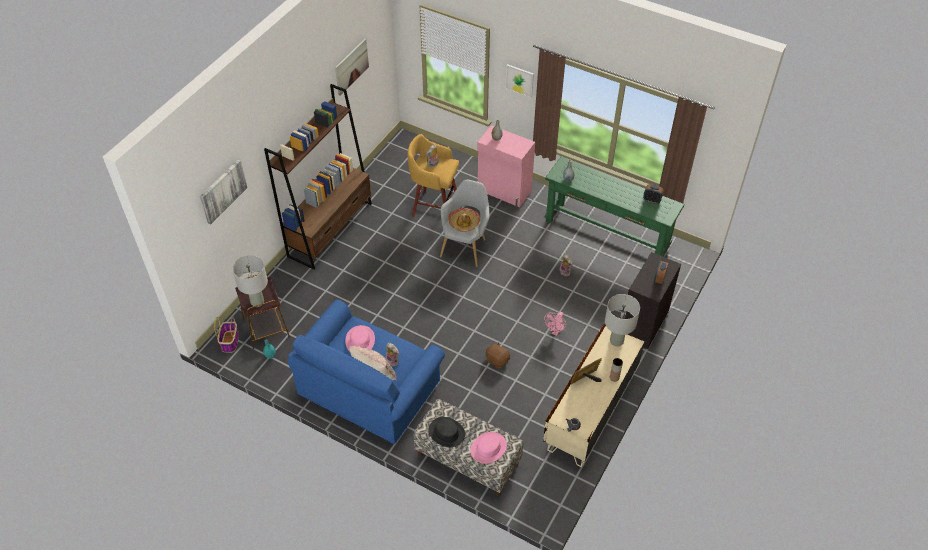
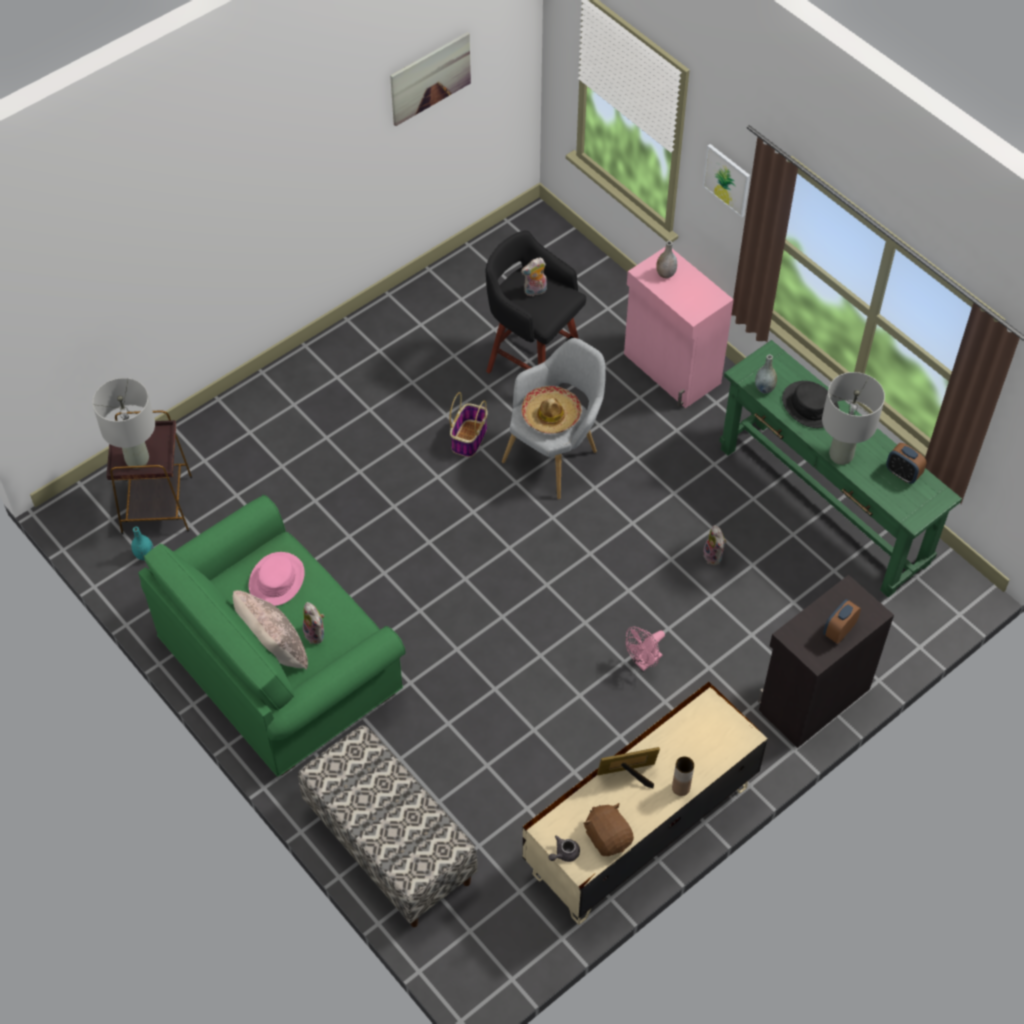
camera: 20 degrees right, 5 degrees up
picture [200,160,248,224] -> none
basket [214,317,239,352] -> basket moved to [450,392,488,457]
brown bookcase [264,84,372,269] -> none
blue sofa [288,299,445,444] -> green sofa [138,495,405,776]
yellow stool [407,134,459,217] -> black stool [486,230,586,373]
black hat [429,417,465,447] -> black hat moved to [782,381,839,428]
pink hat [470,432,507,464] -> none
brown plush toy [486,342,510,369] -> brown plush toy moved to [583,803,634,856]
grey table lamp [605,294,640,347] -> grey table lamp moved to [822,372,885,465]

